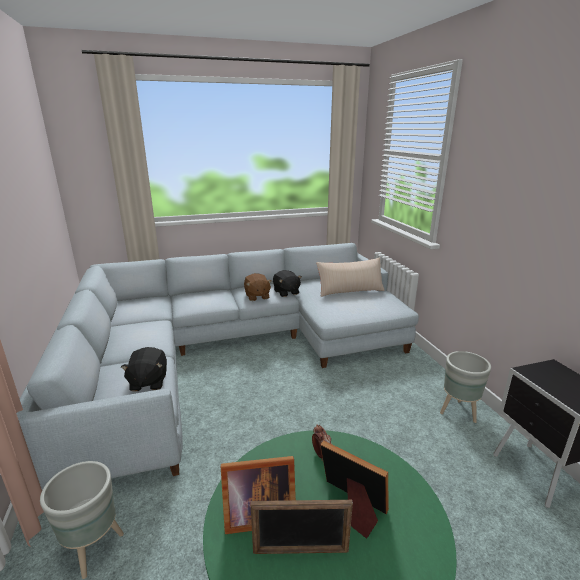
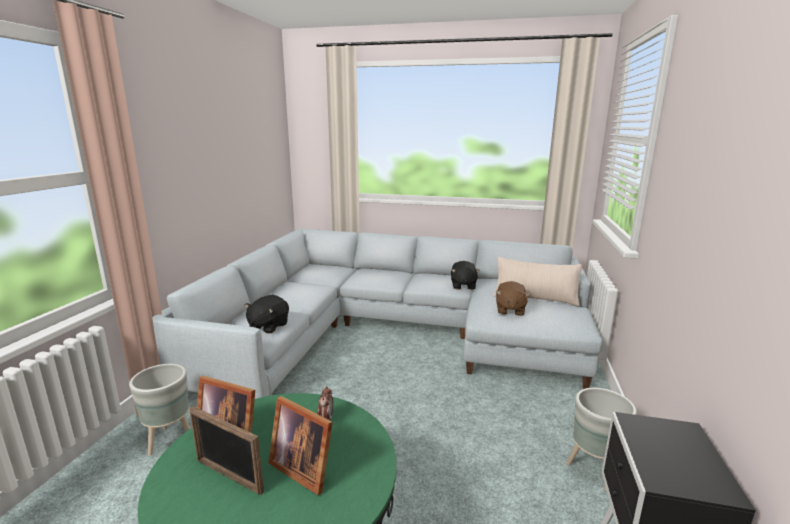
camera: 30 degrees right, 5 degrees down
brown plush toy [244,273,272,301] -> brown plush toy moved to [496,281,530,316]
picture frame [320,440,389,539] -> picture frame turned 150 degrees clockwise [268,396,333,495]

